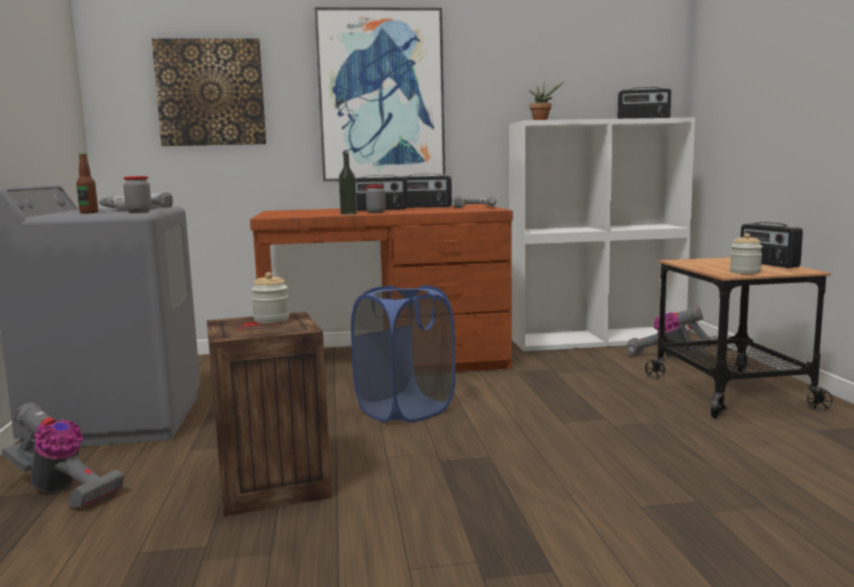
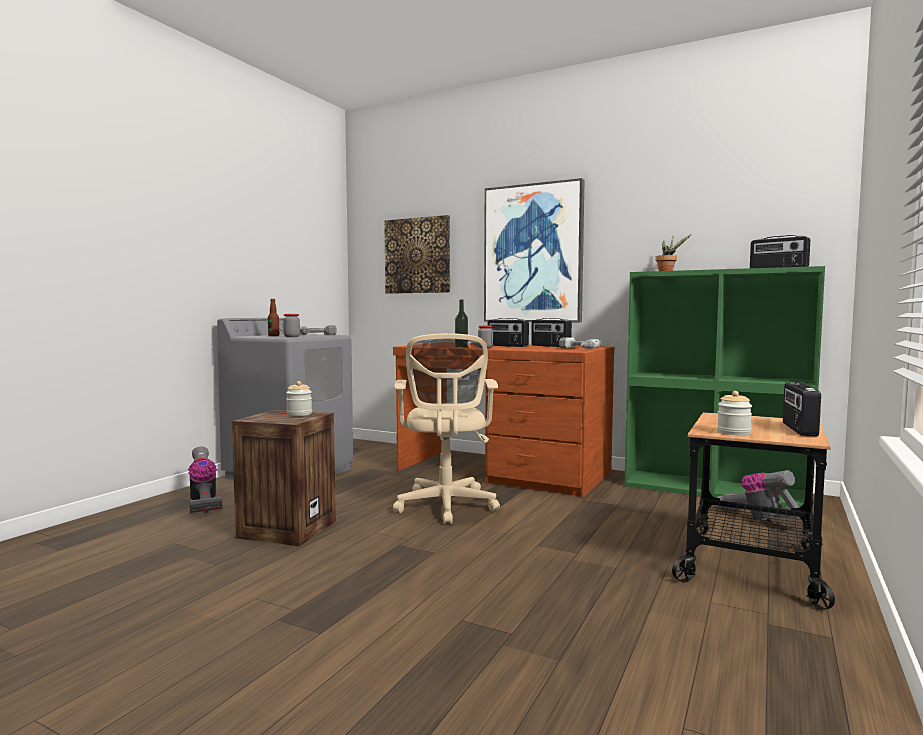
camera: 35 degrees right, 5 degrees down
blue laundry basket [351,285,456,422] -> beige office chair [393,333,500,524]
white bookcase [509,117,695,351] -> green bookcase [624,266,825,507]

